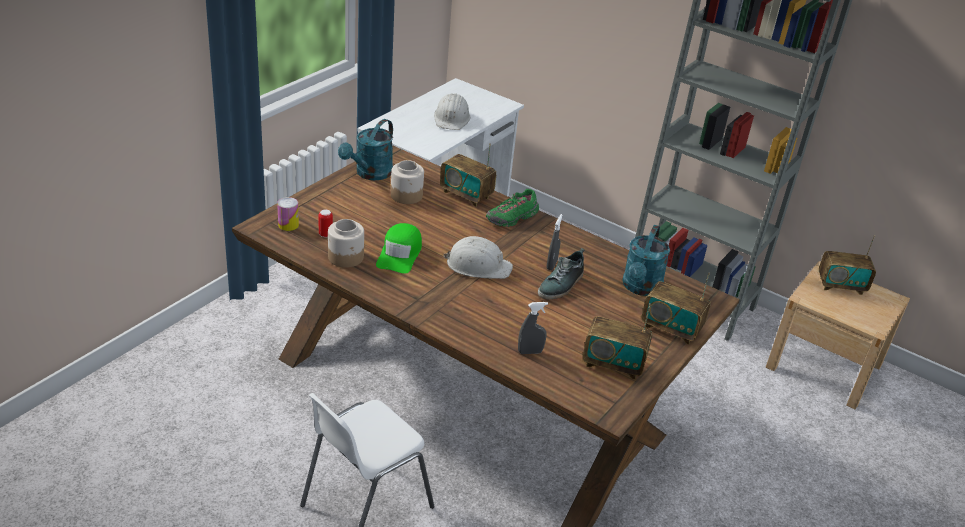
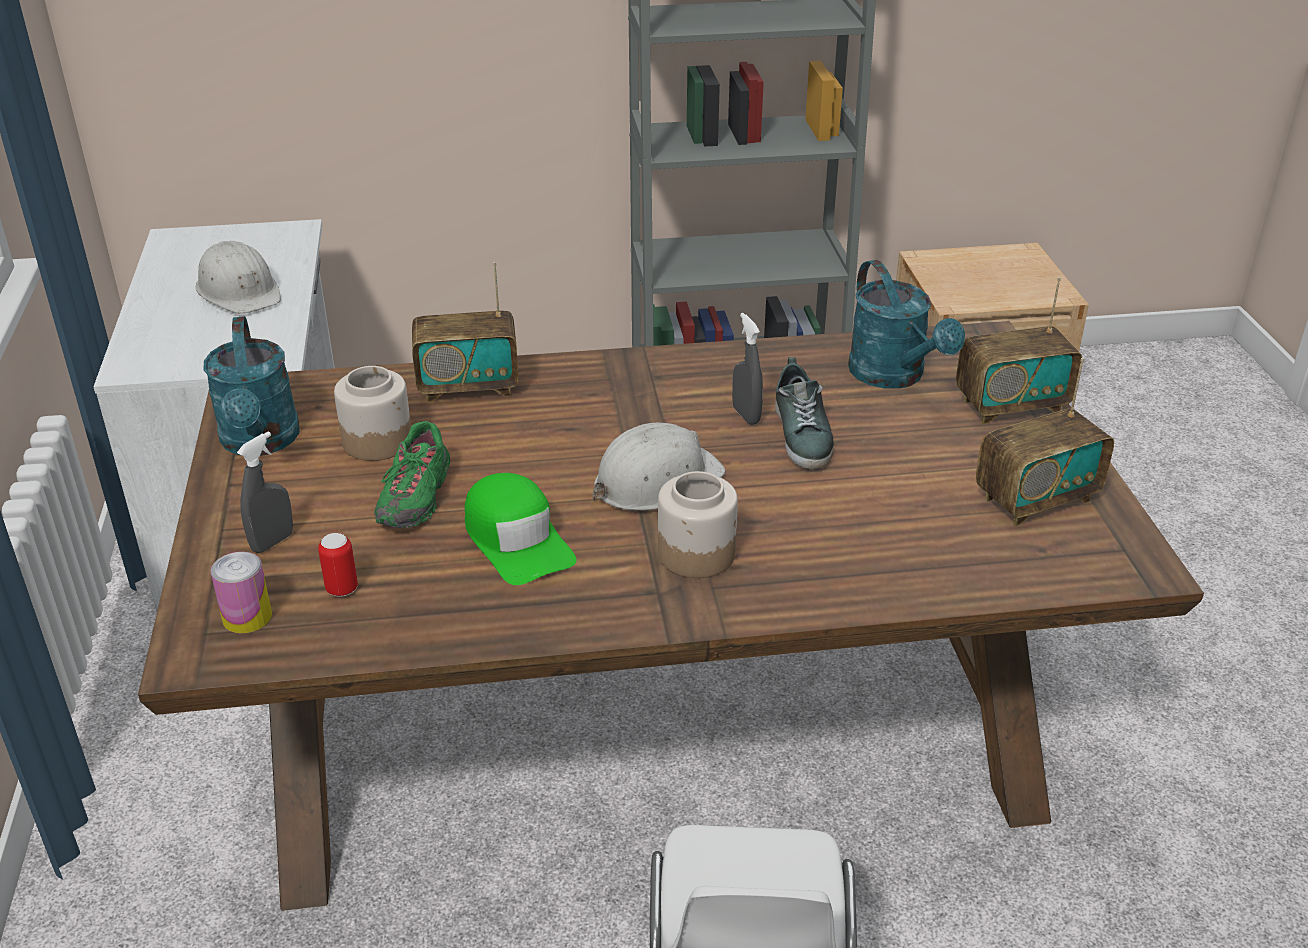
camera: 40 degrees left, 0 degrees up
jar [328,219,364,268] -> jar moved to [658,471,738,578]
green shoe [486,189,539,227] -> green shoe moved to [374,421,450,528]
grey spray bottle [518,302,548,354] -> grey spray bottle moved to [237,431,293,553]
radio [819,235,876,295] -> none

